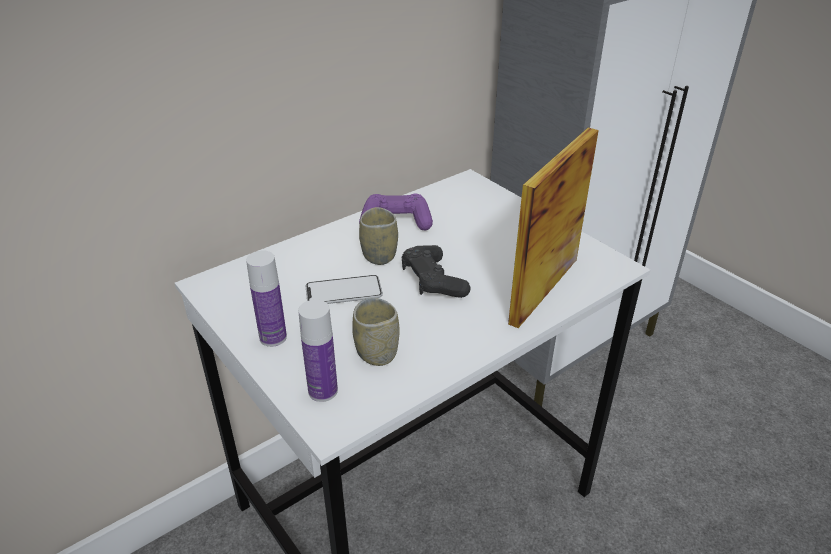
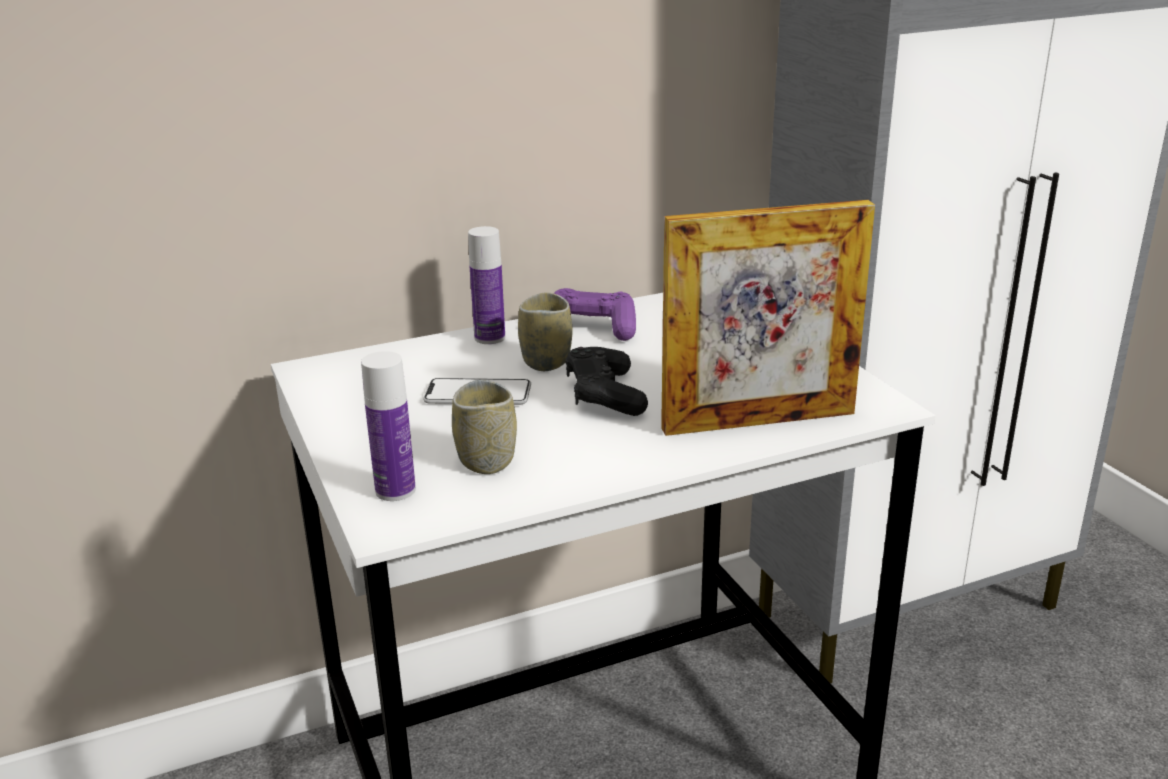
camera: 15 degrees right, 10 degrees down
bottle [246,250,287,347] -> bottle moved to [468,226,505,344]
picture frame [508,128,599,328] -> picture frame turned 150 degrees counterclockwise [661,200,875,436]

